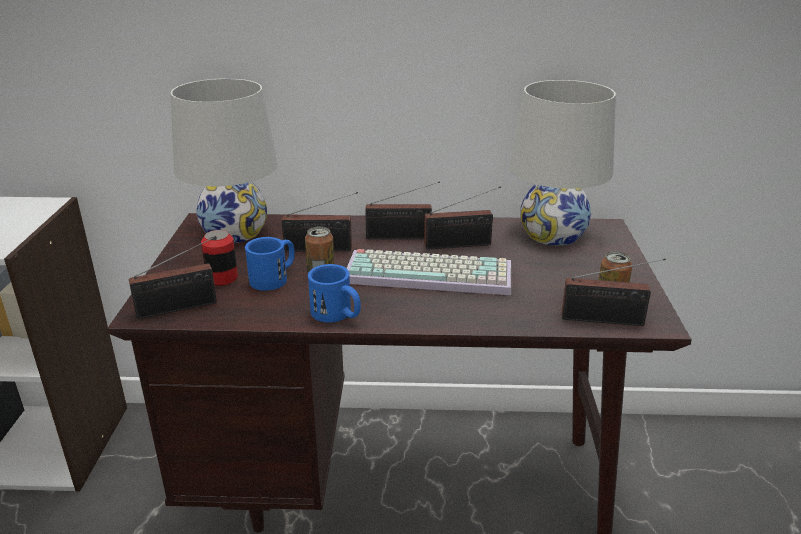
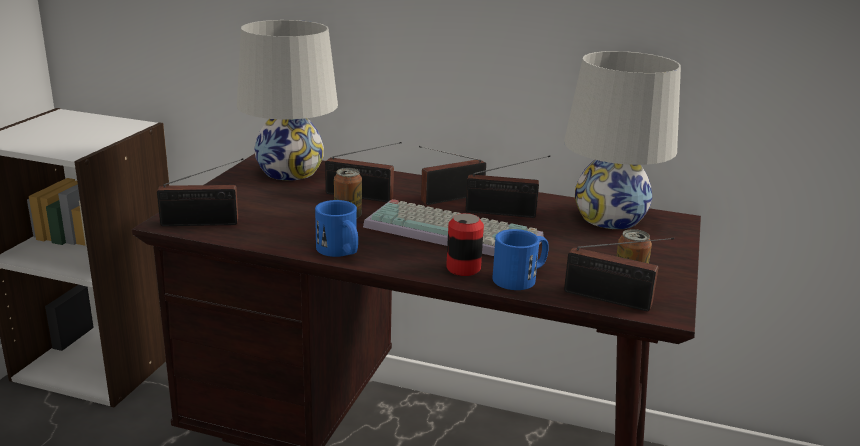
camera: 15 degrees right, 5 degrees down
can [201,230,238,286] -> can moved to [446,213,484,276]
blue mug [245,237,295,291] -> blue mug moved to [492,229,549,290]
radio [365,181,440,239] -> radio turned 135 degrees clockwise [419,146,486,205]

